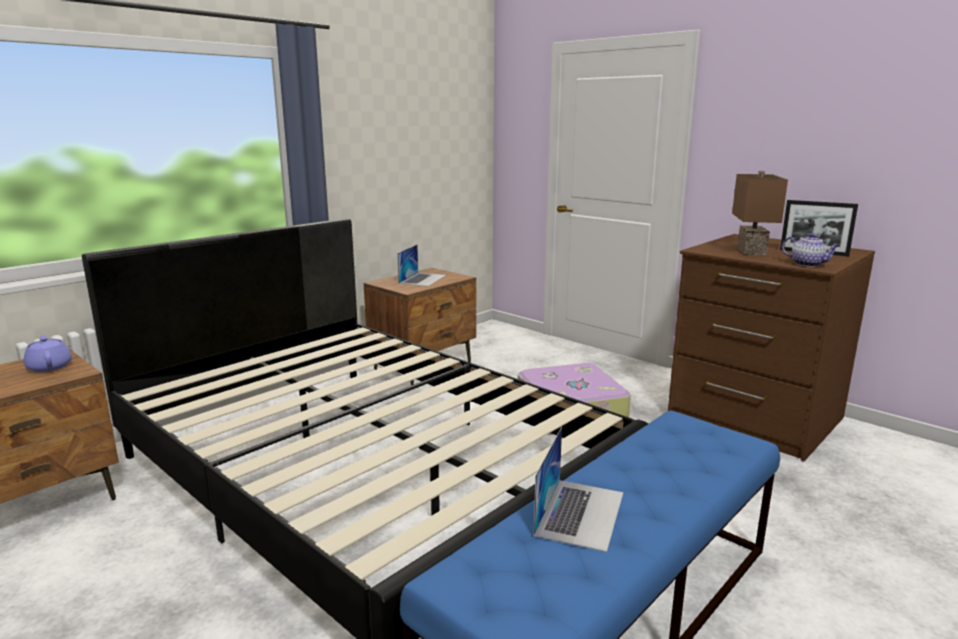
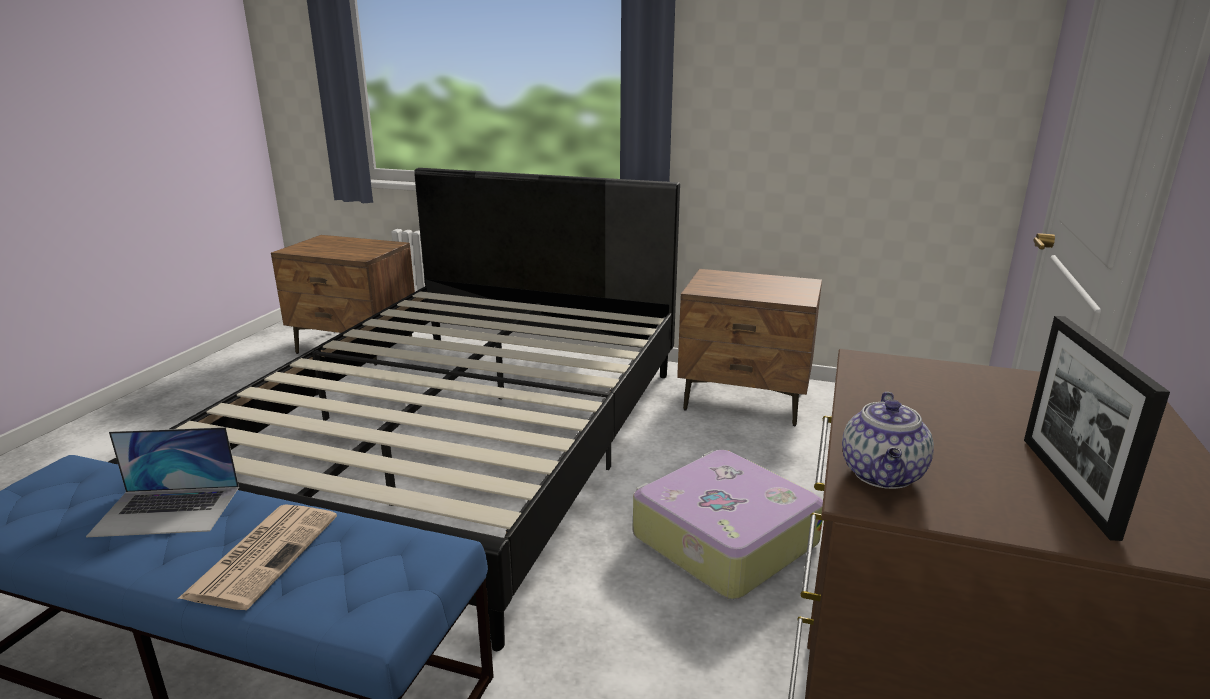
camera: 65 degrees right, 5 degrees up
purple teapot [23,335,72,372] -> none
laptop [397,245,446,286] -> none
brown table lamp [732,171,788,255] -> none
none -> newspaper [178,504,337,610]

